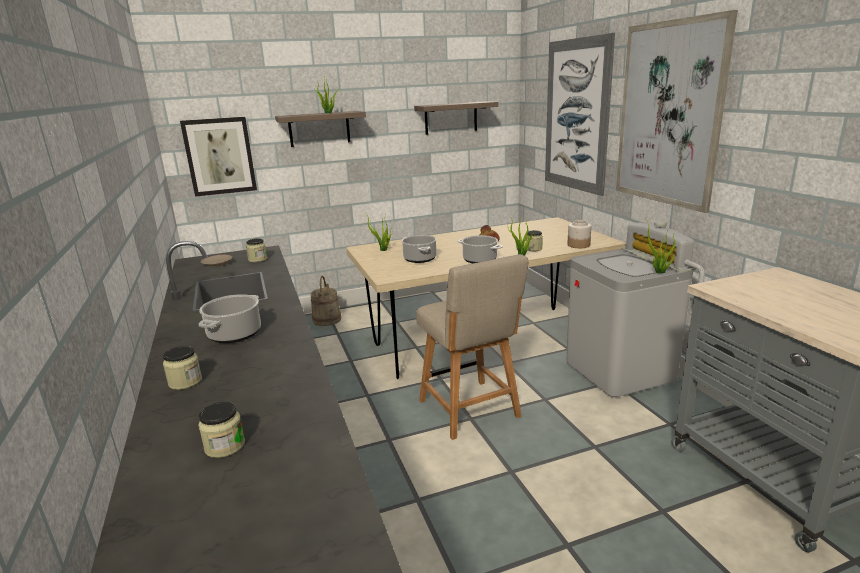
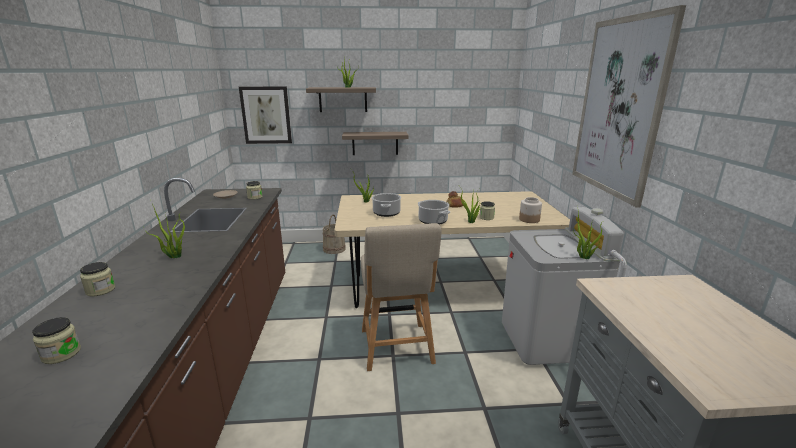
camera: 15 degrees right, 0 degrees up
cooking pot [199,294,261,343] -> potted plant [143,199,185,258]
shelf [414,101,498,135] -> shelf moved to [342,132,409,155]
picture [545,33,615,196] -> none

